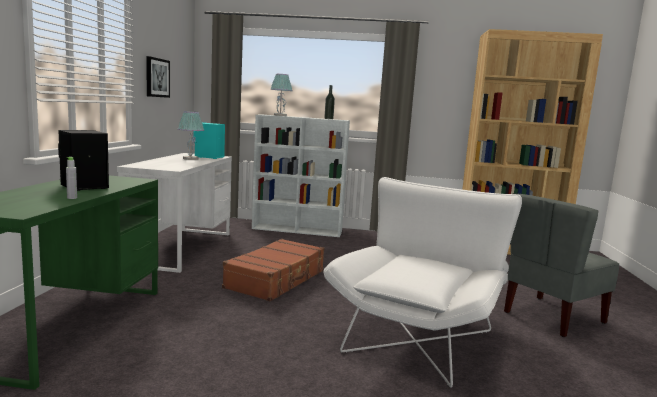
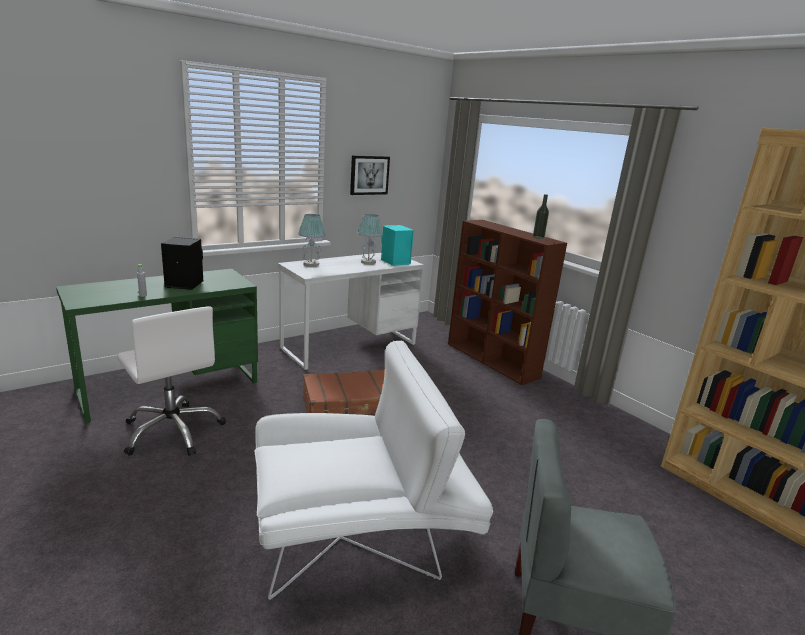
camera: 45 degrees right, 10 degrees up
white bookcase [252,115,350,237] -> brown bookcase [448,220,567,385]
table lamp [270,74,292,116] -> table lamp moved to [298,214,326,267]
none -> white office chair [117,306,226,456]

